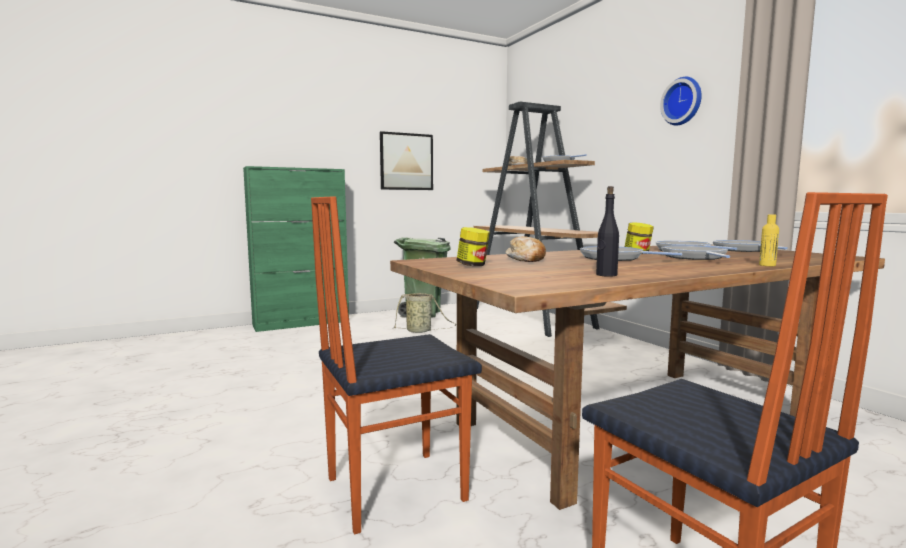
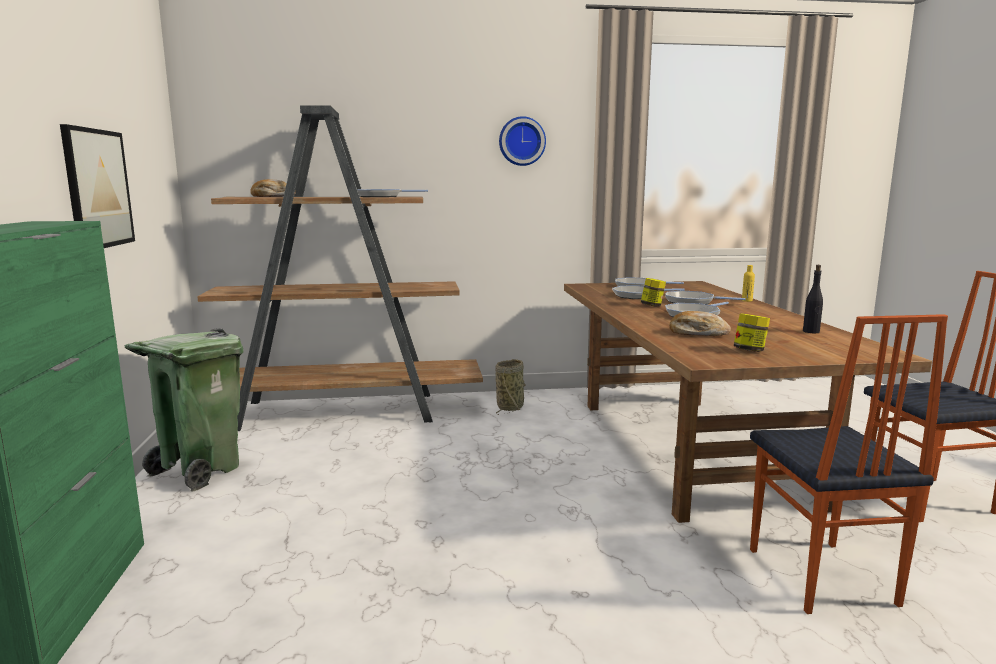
camera: 70 degrees left, 5 degrees up
basket [394,293,457,333] -> basket moved to [495,359,526,415]

